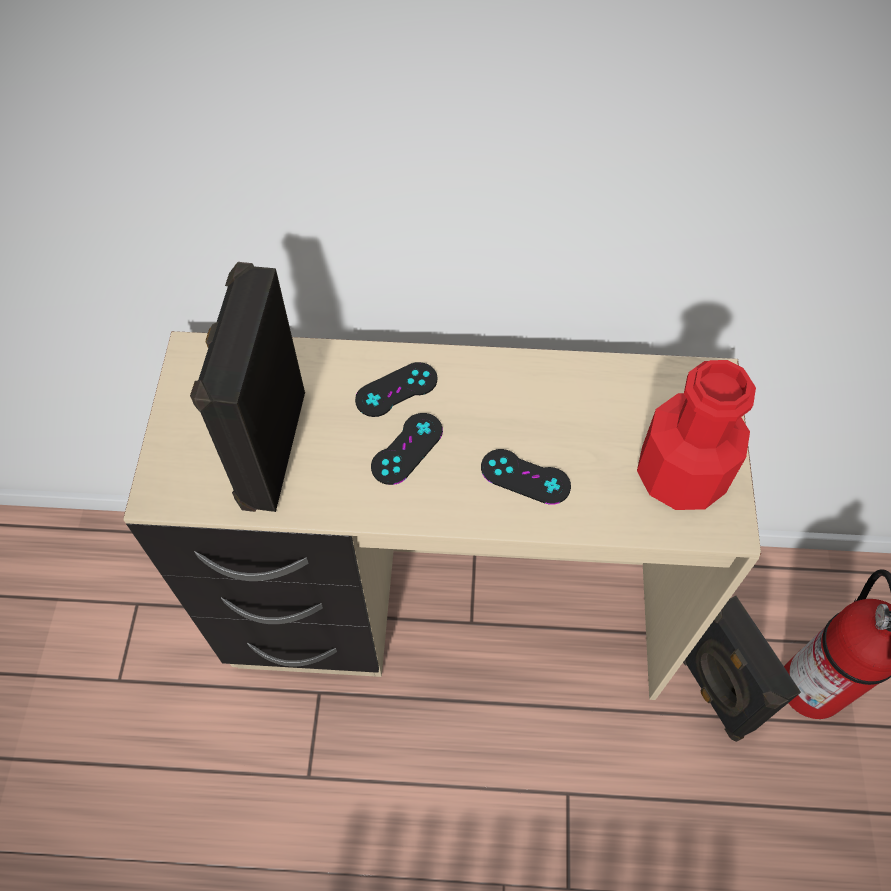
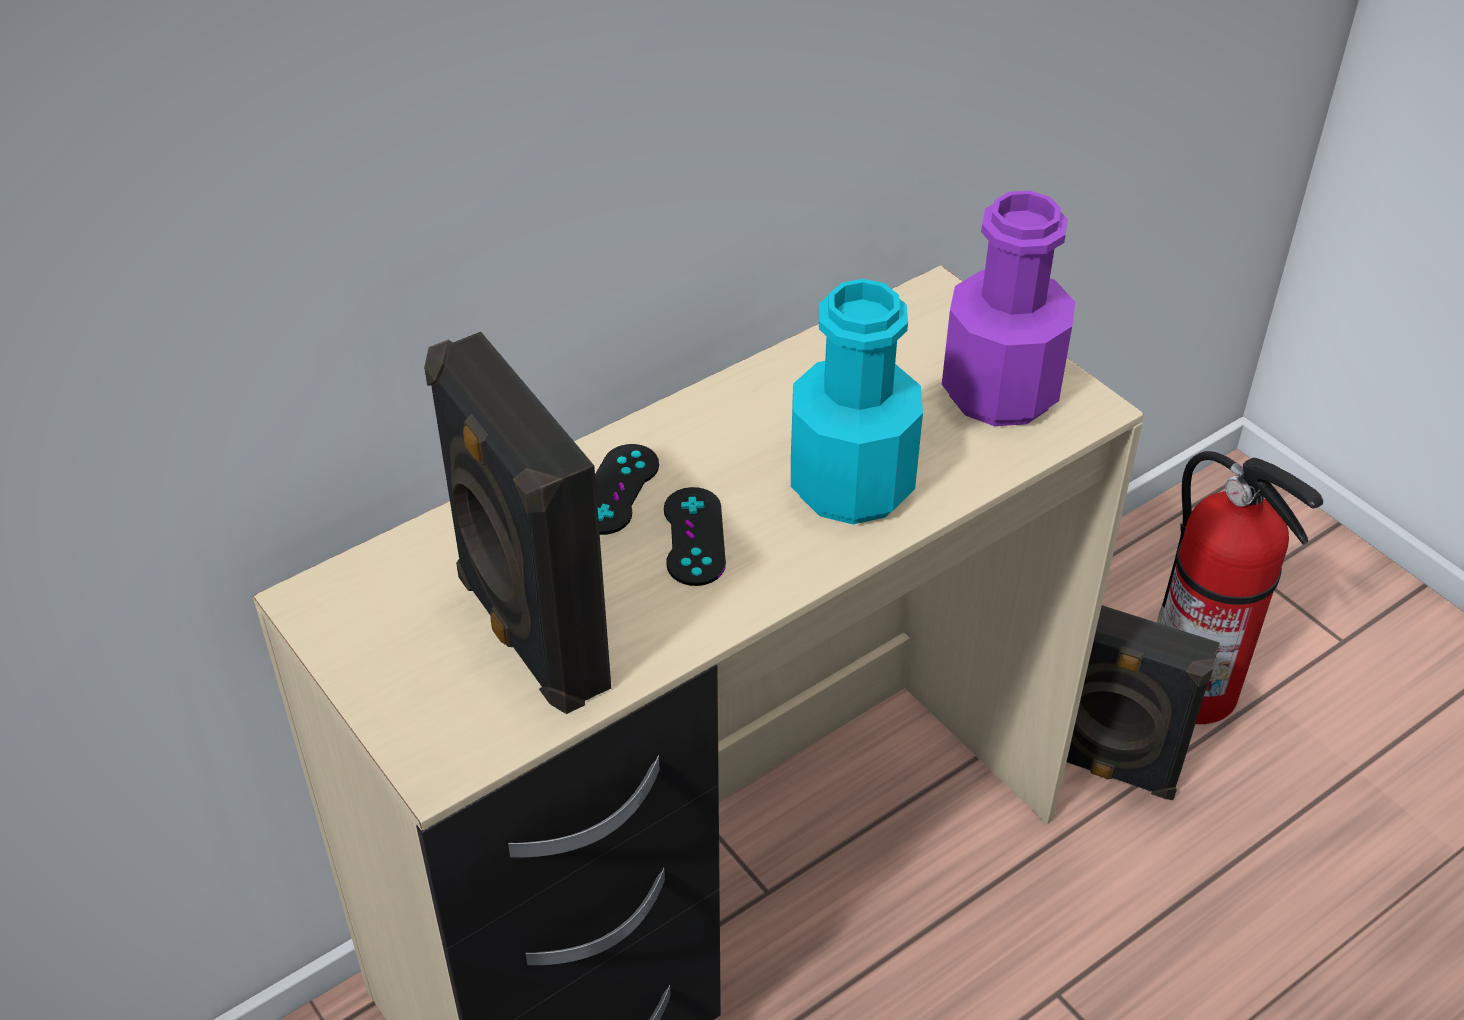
camera: 40 degrees left, 15 degrees down
black game controller [481,449,571,505] -> turquoise bottle [791,279,923,524]
red bottle [637,360,756,510] -> purple bottle [942,191,1075,426]

